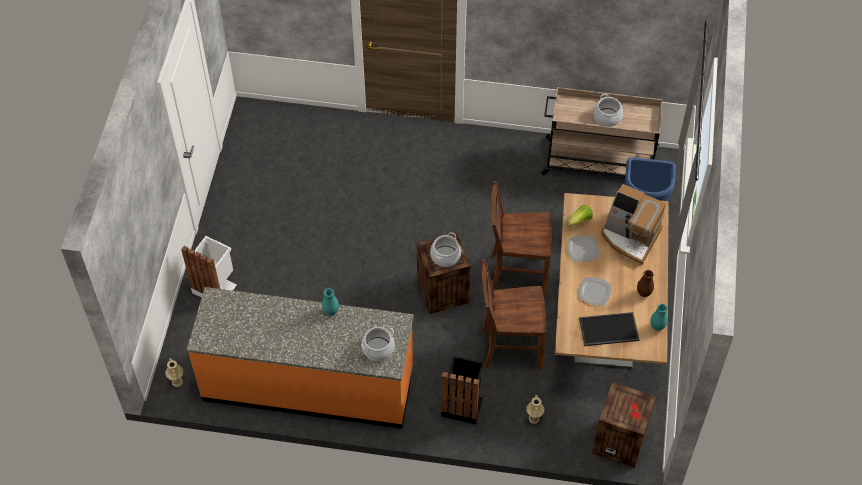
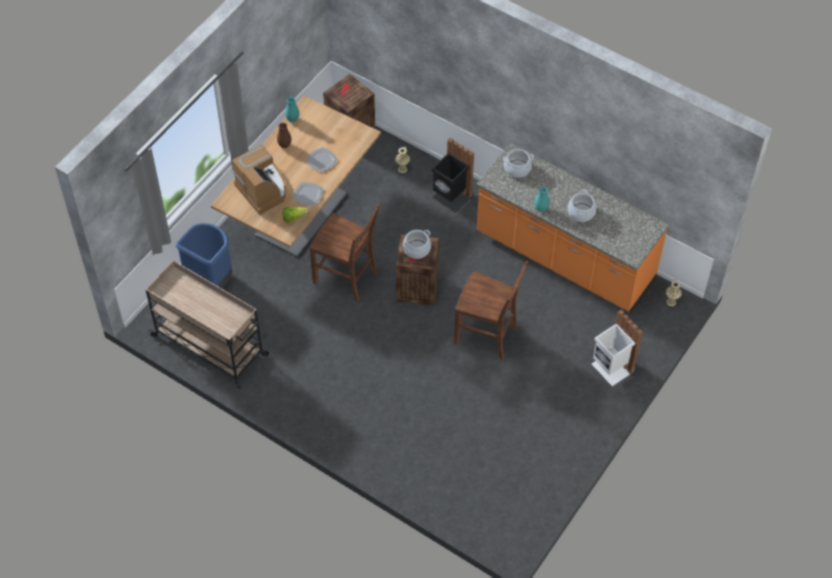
camera: 155 degrees left, 0 degrees up
brown chair [482,259,546,370] -> brown chair moved to [454,261,528,359]
tray [579,312,639,346] -> none
cooking pot [594,94,623,127] -> cooking pot moved to [568,189,596,222]

